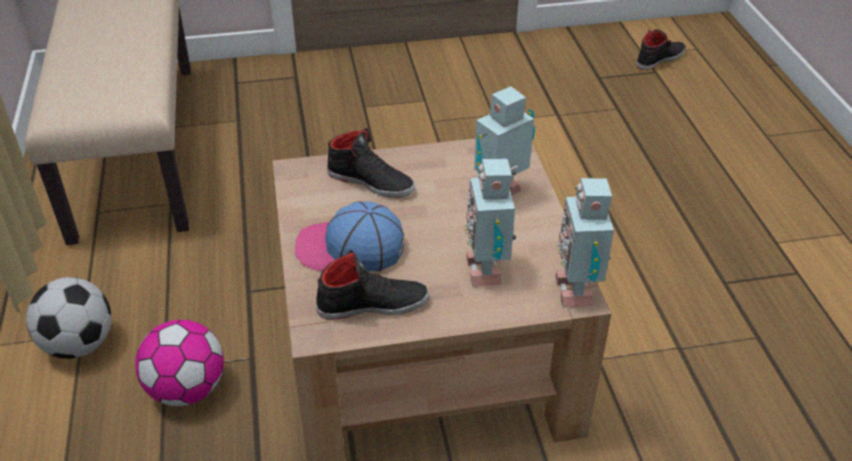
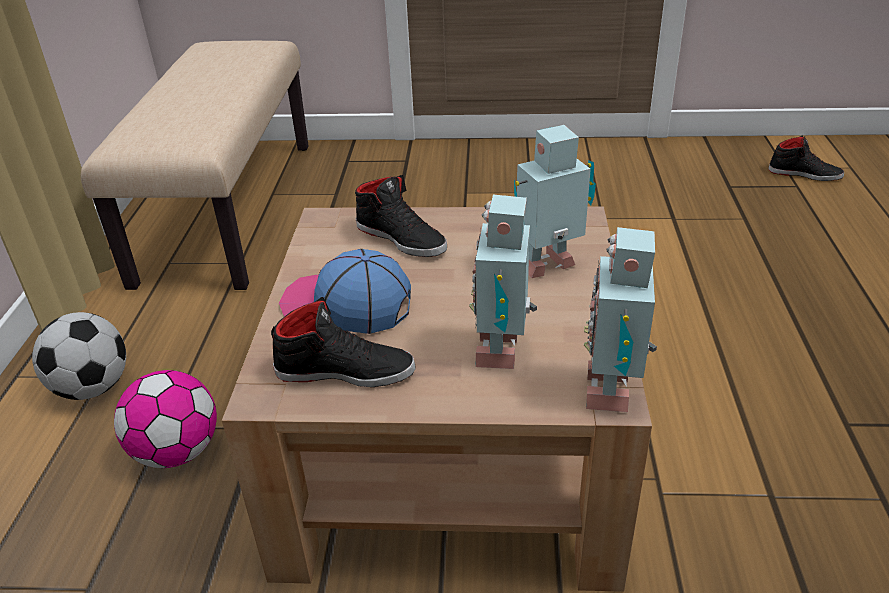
camera: 15 degrees right, 5 degrees down
black shoe [636,30,686,70] -> black shoe turned 45 degrees clockwise [768,135,844,181]

